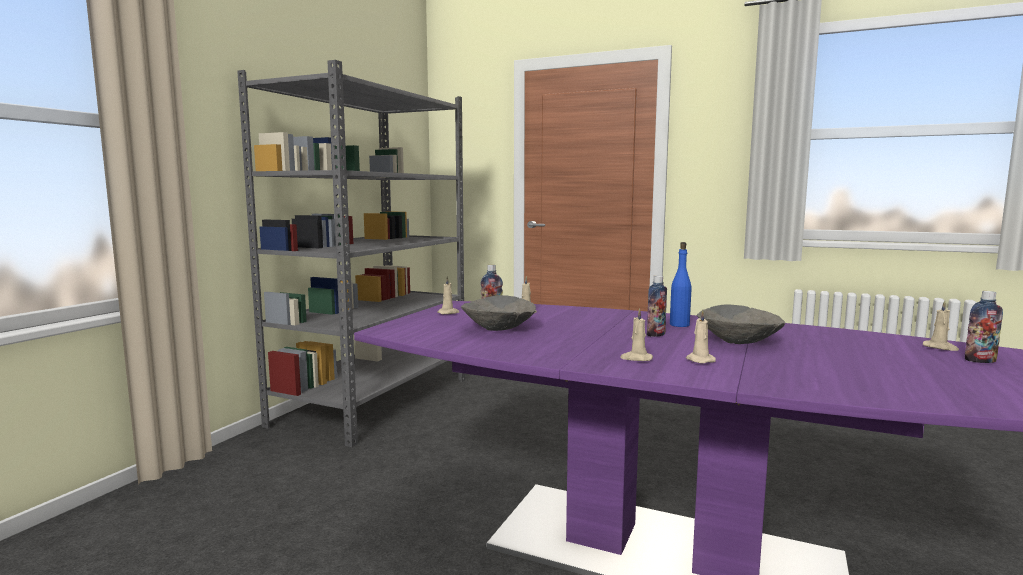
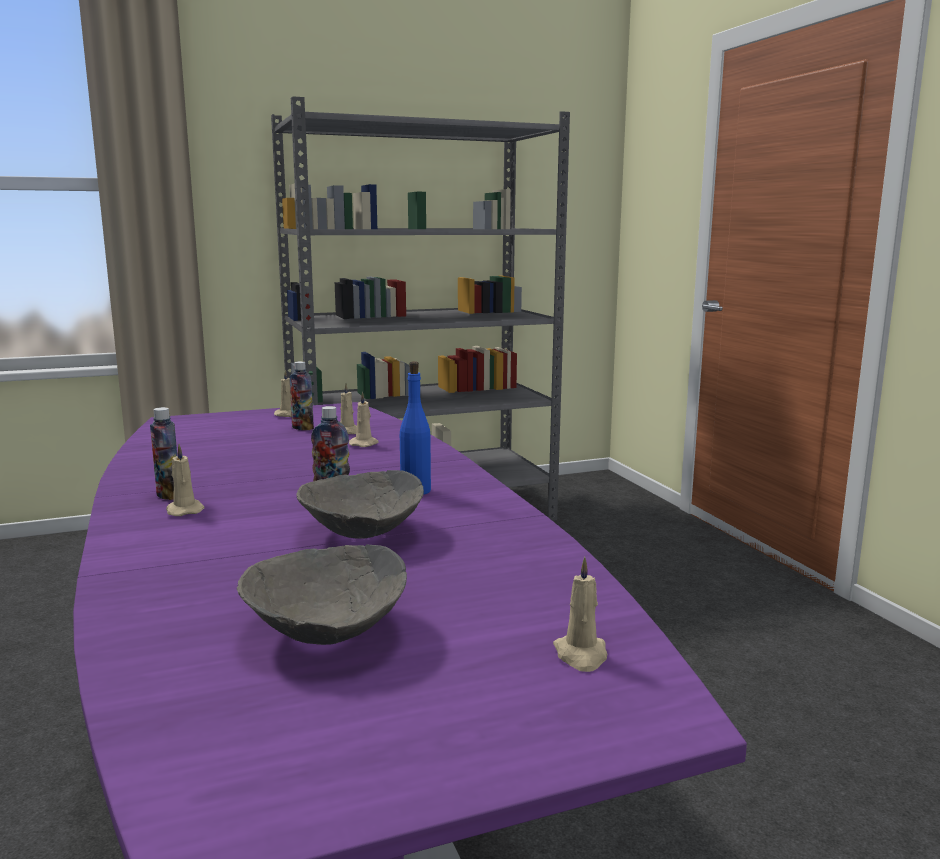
camera: 45 degrees right, 5 degrees up
grey bowl [461,295,536,331] -> grey bowl moved to [237,544,407,645]
beige candle [686,310,716,363] -> beige candle moved to [349,392,379,447]
bottle [965,291,1003,363] -> bottle moved to [150,407,177,500]

